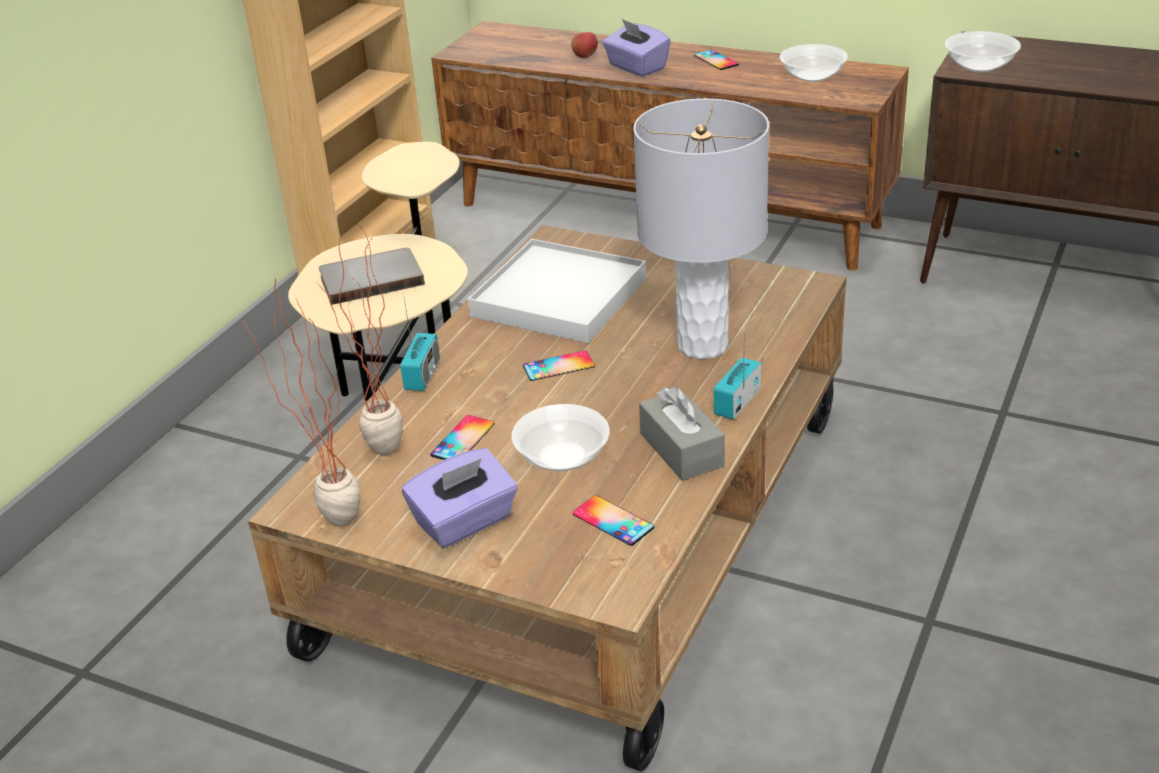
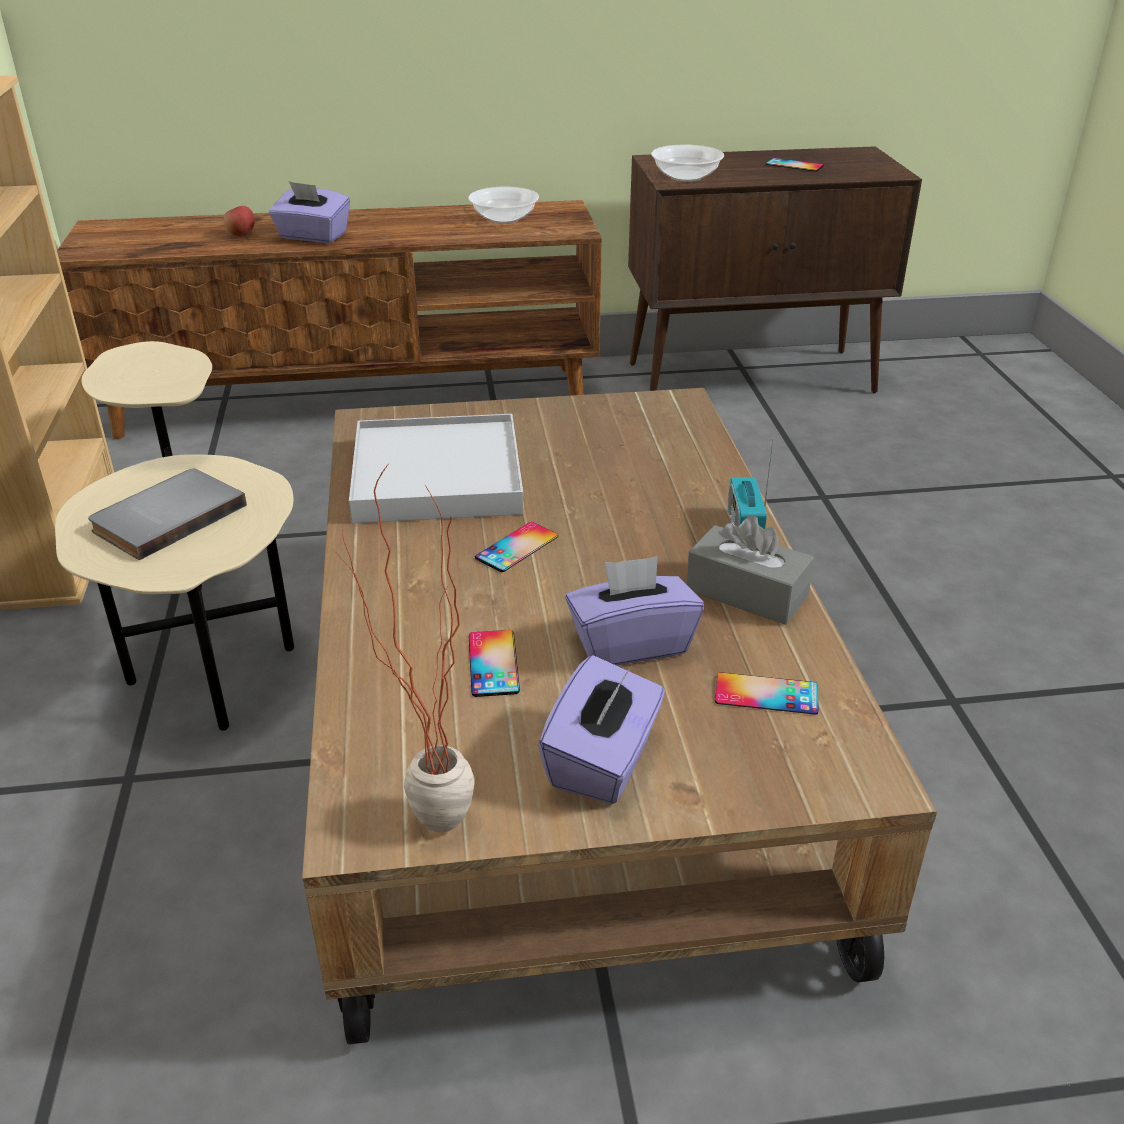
camera: 35 degrees left, 0 degrees up
potted plant [317,220,403,455] -> none
radio [400,292,440,391] -> none
bowl [511,404,610,471] -> purple tissue box [565,556,704,666]
grey table lamp [633,98,769,359] -> none
phone [694,50,739,70] -> phone moved to [766,158,824,172]

